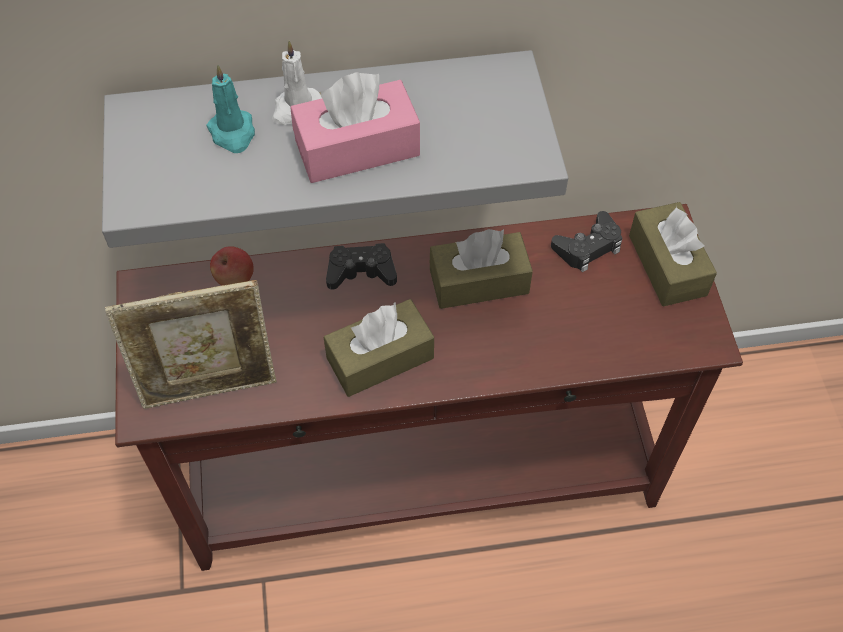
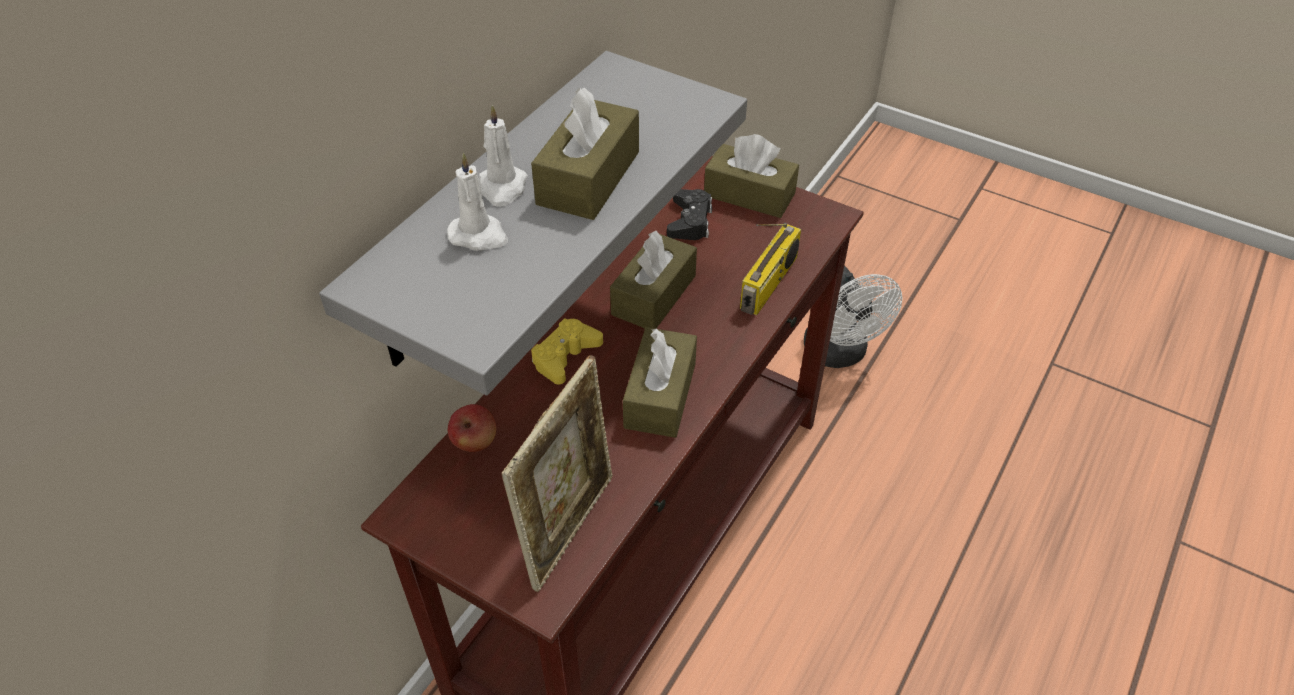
camera: 50 degrees left, 10 degrees down
turquoise candle [206,65,255,153] -> white candle [447,153,508,251]
pink tissue box [290,72,420,183] -> brown tissue box [531,88,639,220]
black game controller [326,243,397,290] -> yellow game controller [531,318,603,384]
none -> radio [740,223,801,315]
none -> white fan [804,265,902,368]

